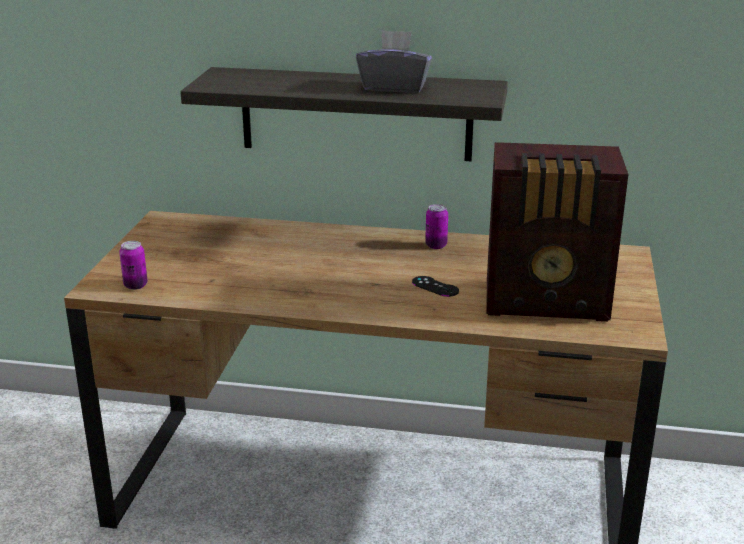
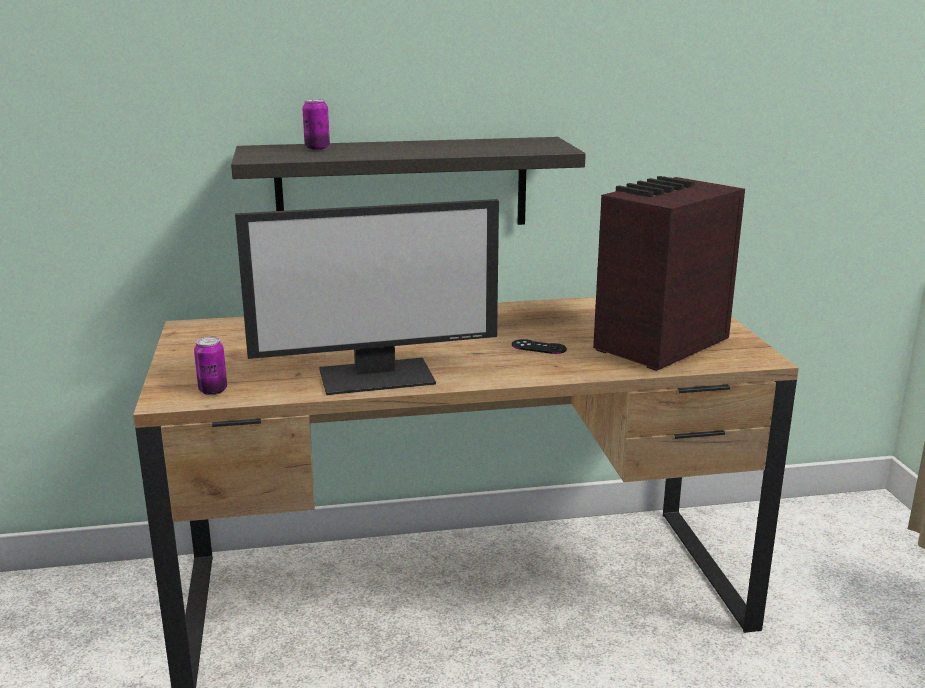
camera: 20 degrees left, 5 degrees down
grey tissue box [356,30,432,93] -> none
can [425,204,448,249] -> can moved to [302,99,330,150]
radio [486,142,628,321] -> radio turned 150 degrees clockwise [593,176,745,371]
none -> monitor [235,199,499,395]

